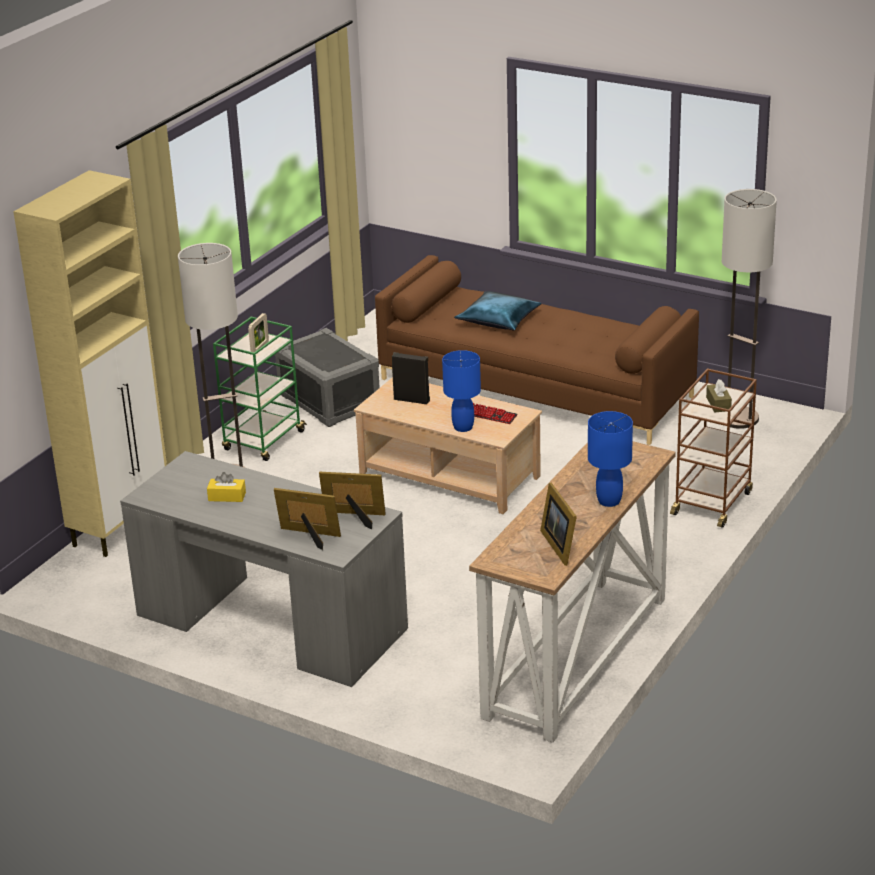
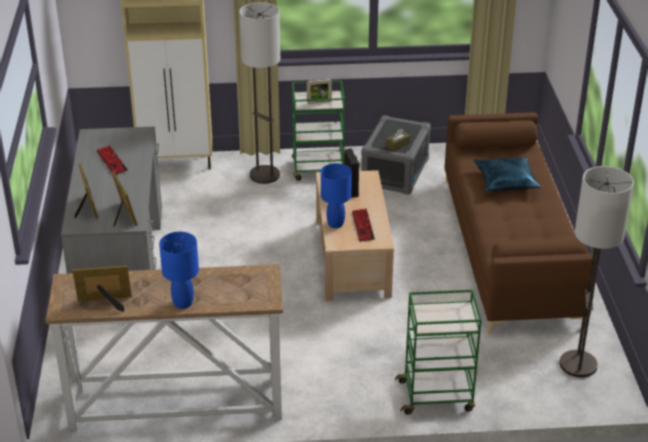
camera: 55 degrees right, 5 degrees up
yellow tissue box [207,472,246,502] -> keyboard [97,145,128,175]
picture frame [540,483,577,566] -> picture frame turned 45 degrees clockwise [72,265,132,312]
brown cart [670,368,757,528] -> green cart [395,290,482,415]
brown tissue box [706,379,732,413] -> brown tissue box moved to [386,129,410,151]

